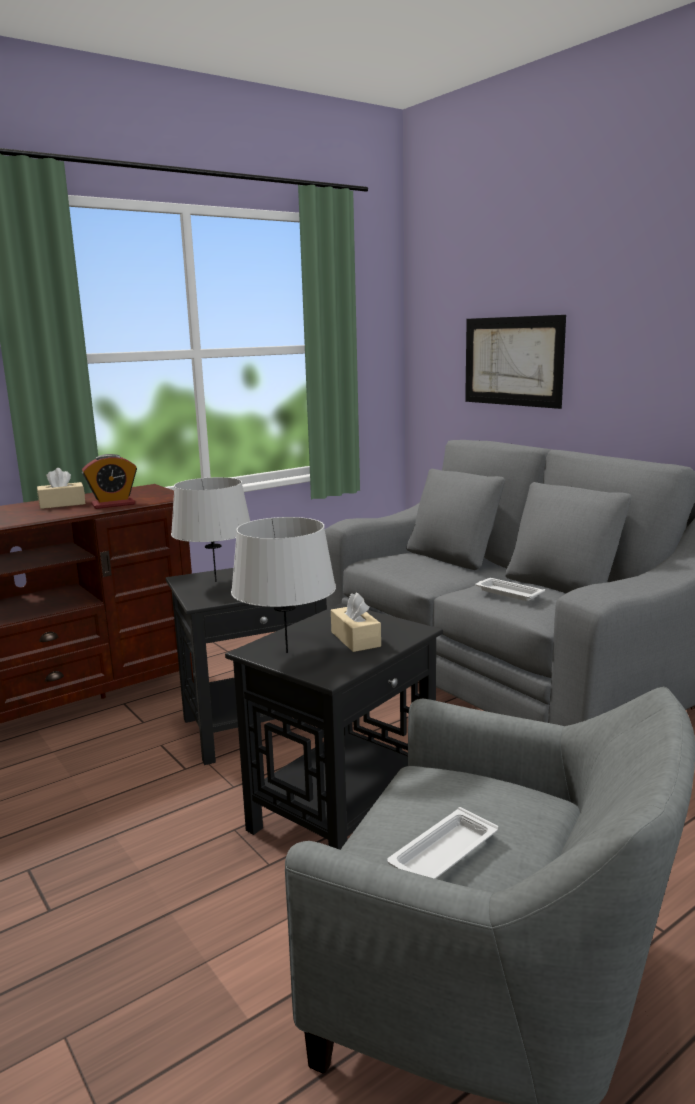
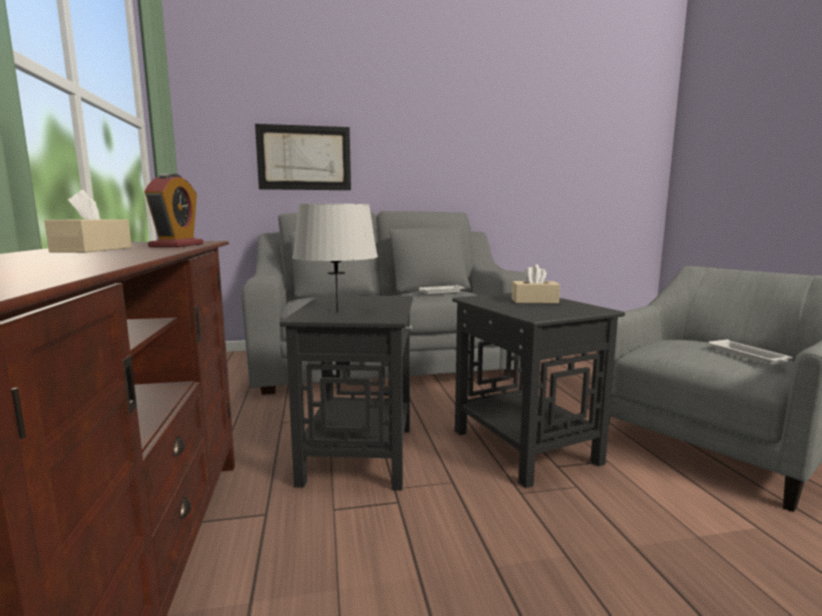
camera: 65 degrees left, 5 degrees down
grey table lamp [231,517,336,653] -> none

